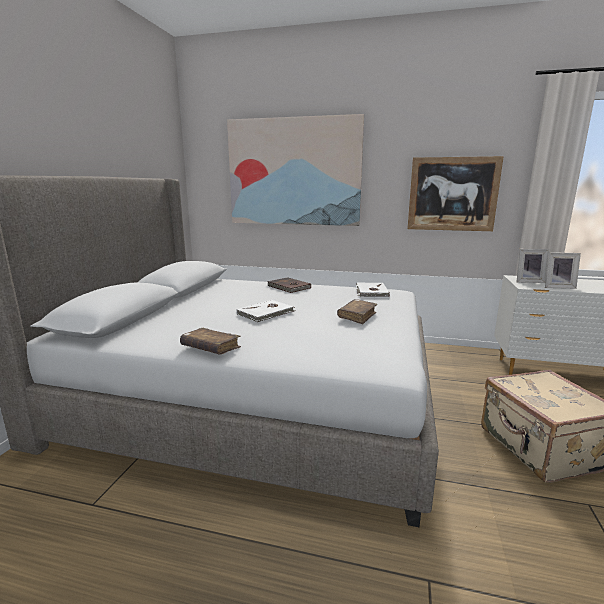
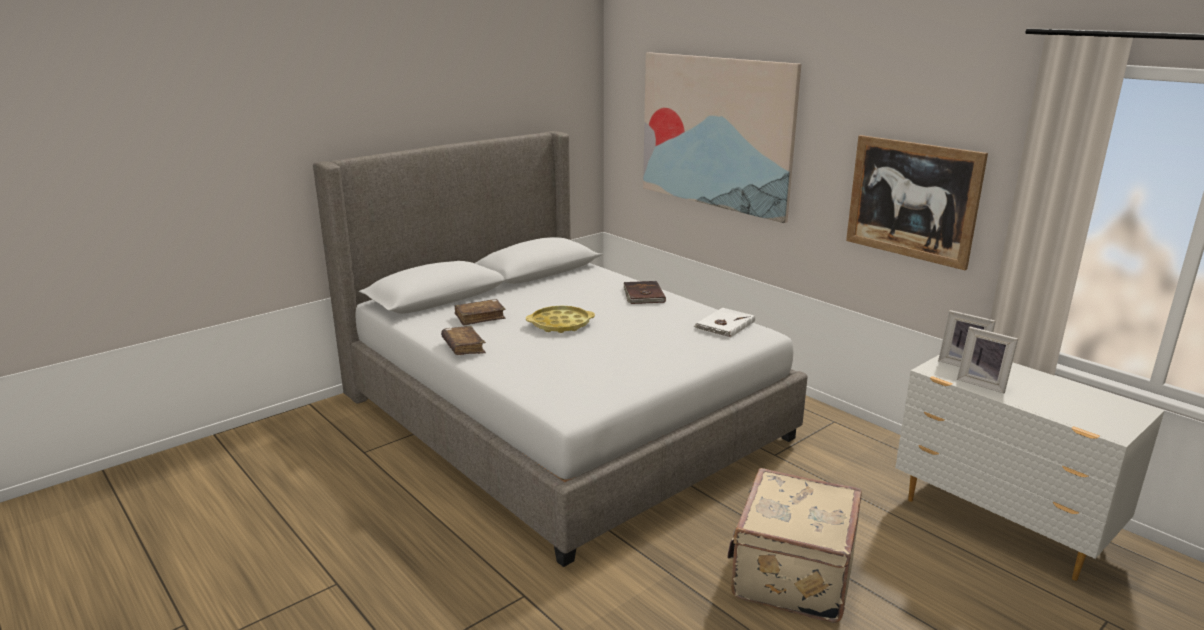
camera: 35 degrees right, 5 degrees up
white book [236,300,295,323] -> yellow tray [526,306,595,333]
brown book [337,299,377,324] -> brown book moved to [455,299,506,326]

